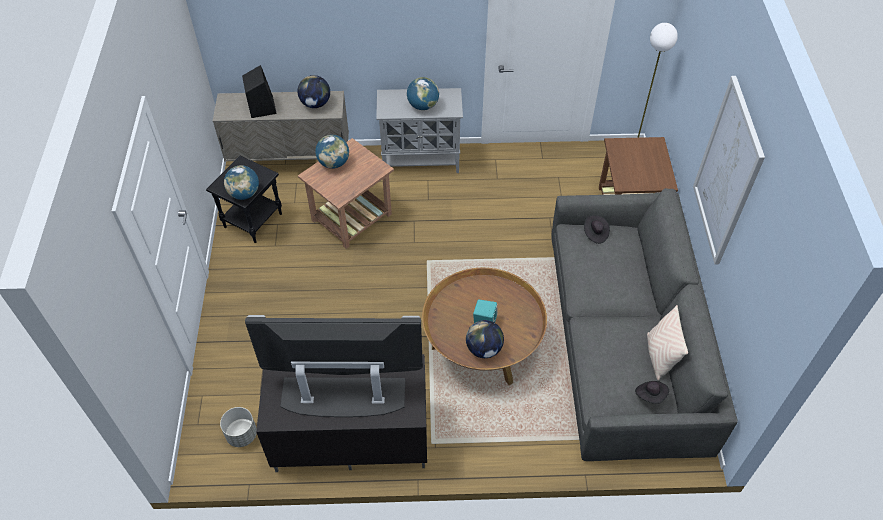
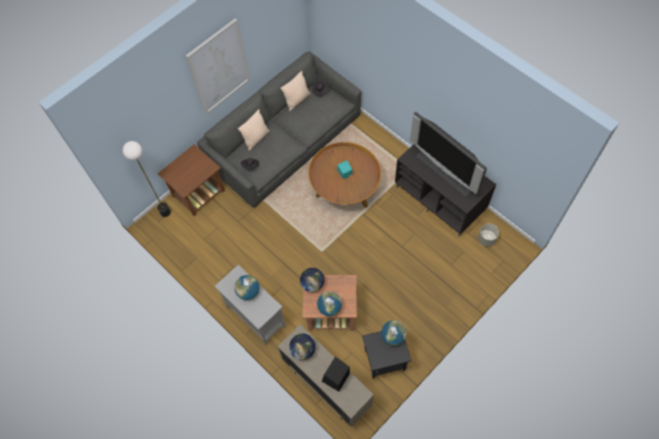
camera: 130 degrees left, 10 degrees up
globe [466,320,504,358] -> globe moved to [300,268,324,292]
none -> beige pillow [238,109,270,151]

